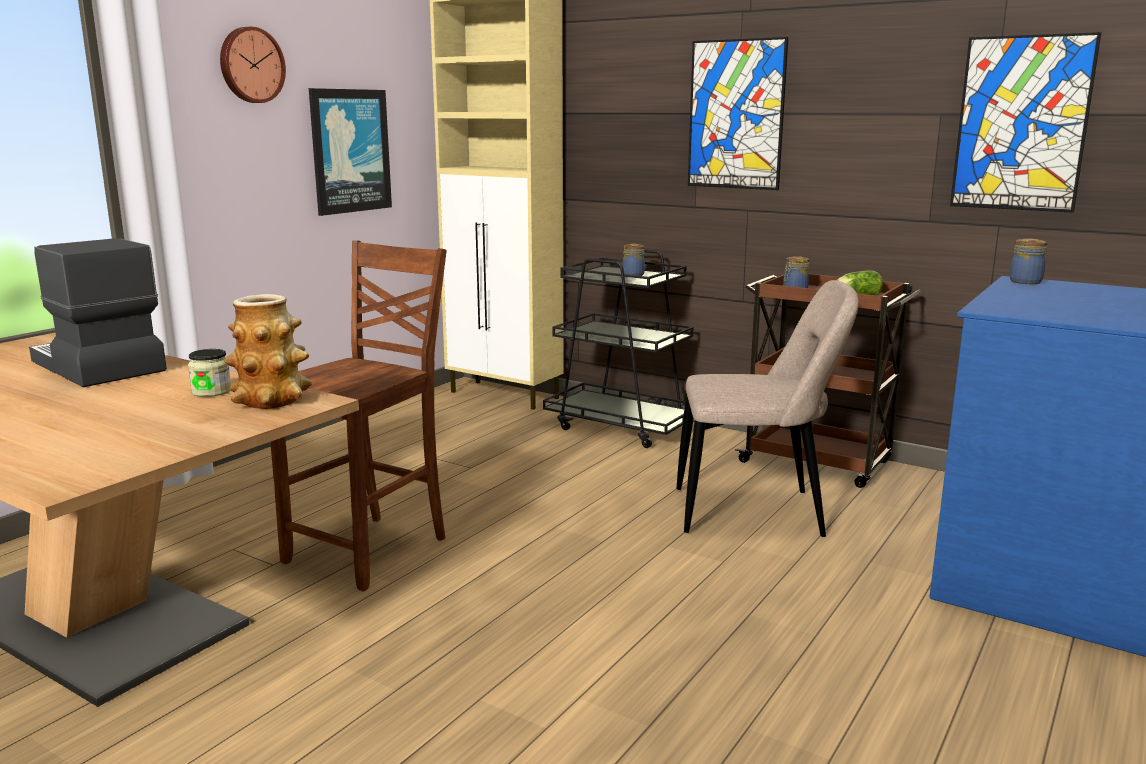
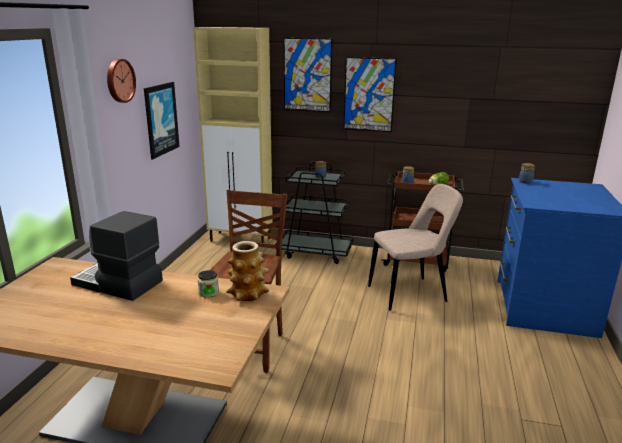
camera: 20 degrees left, 5 degrees up
picture [950,32,1101,213] -> picture moved to [283,38,333,112]

